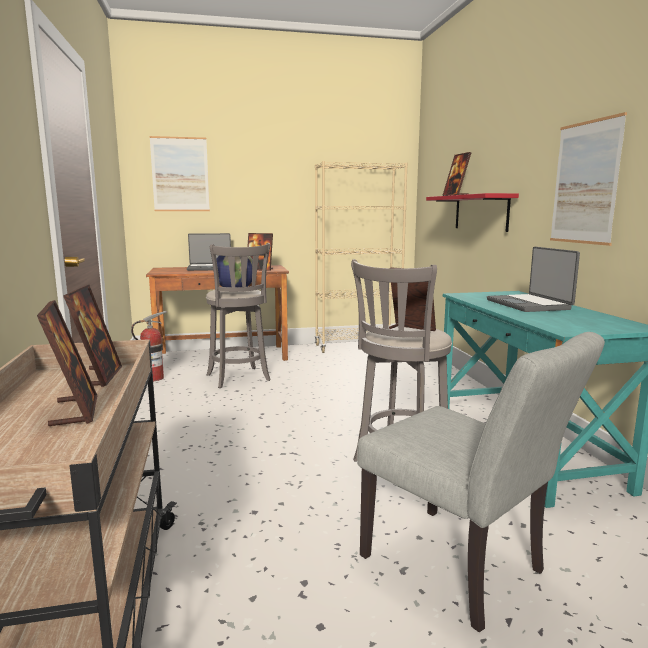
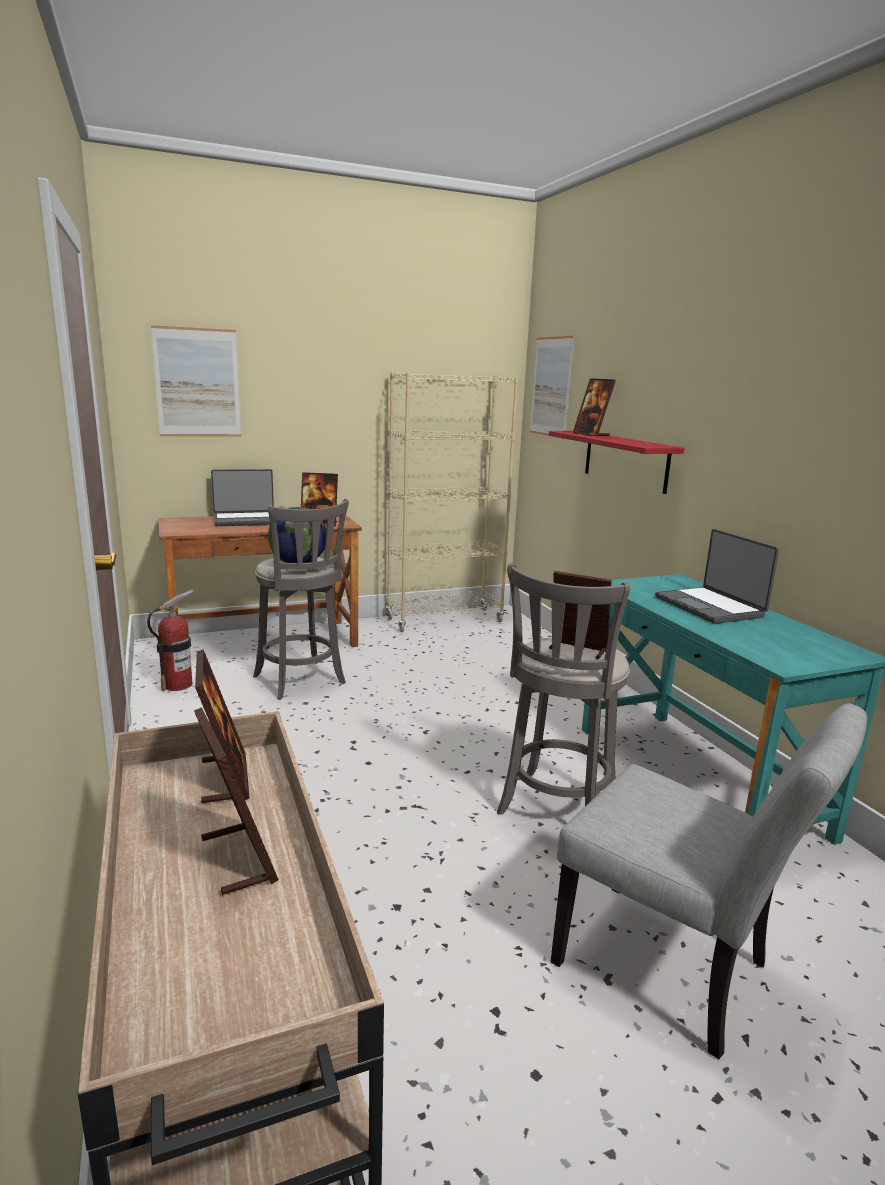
camera: 10 degrees left, 5 degrees up
picture [550,112,627,246] -> picture moved to [530,336,575,438]

